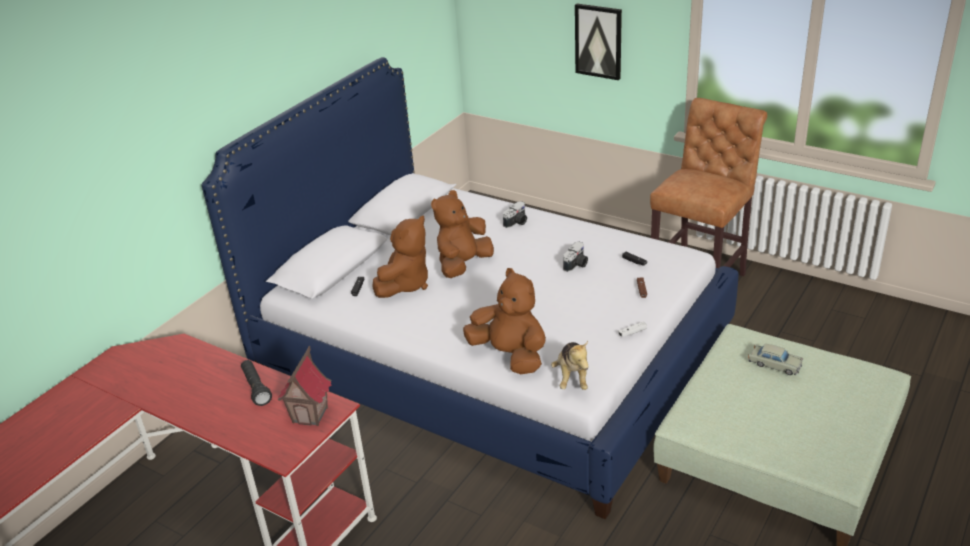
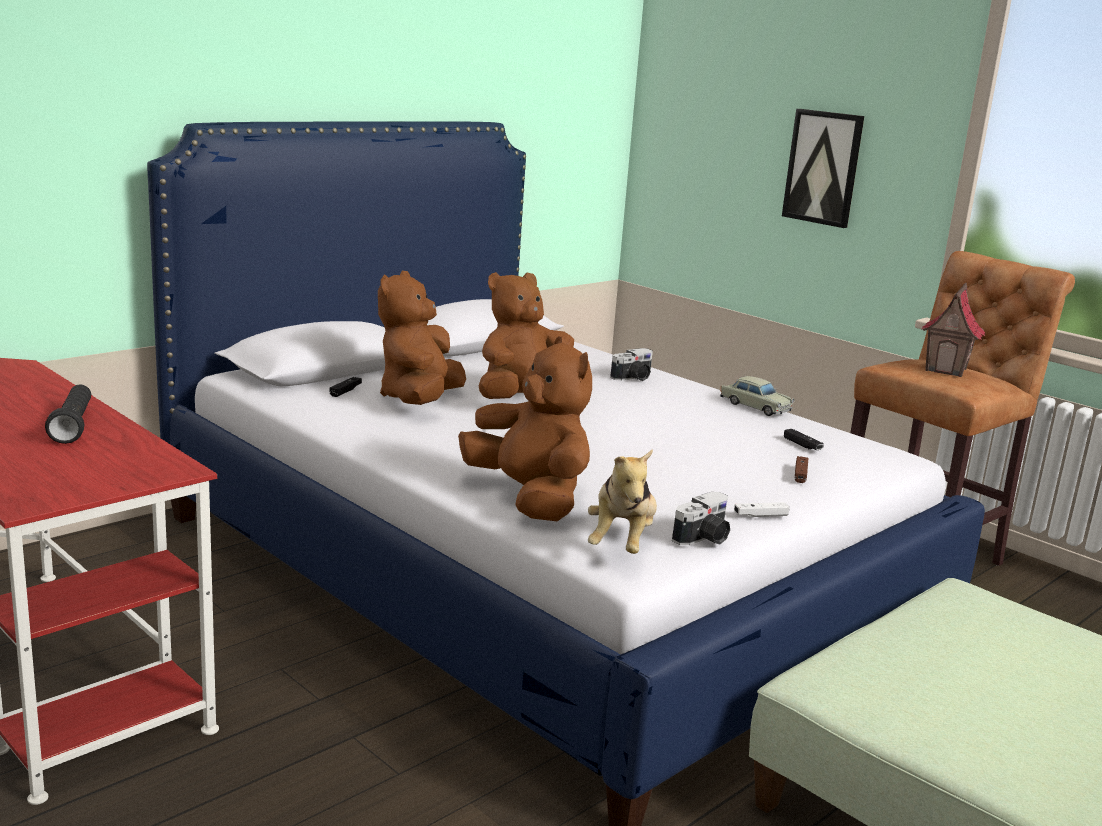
camera: 10 degrees right, 15 degrees down
toy house [278,346,331,426] -> toy house moved to [921,283,986,377]
brown plush toy [372,215,428,298] -> brown plush toy turned 150 degrees clockwise [378,271,466,405]
camera [563,242,588,272] -> camera moved to [672,492,730,545]
beige toy car [748,344,803,375] -> beige toy car moved to [720,376,795,416]

